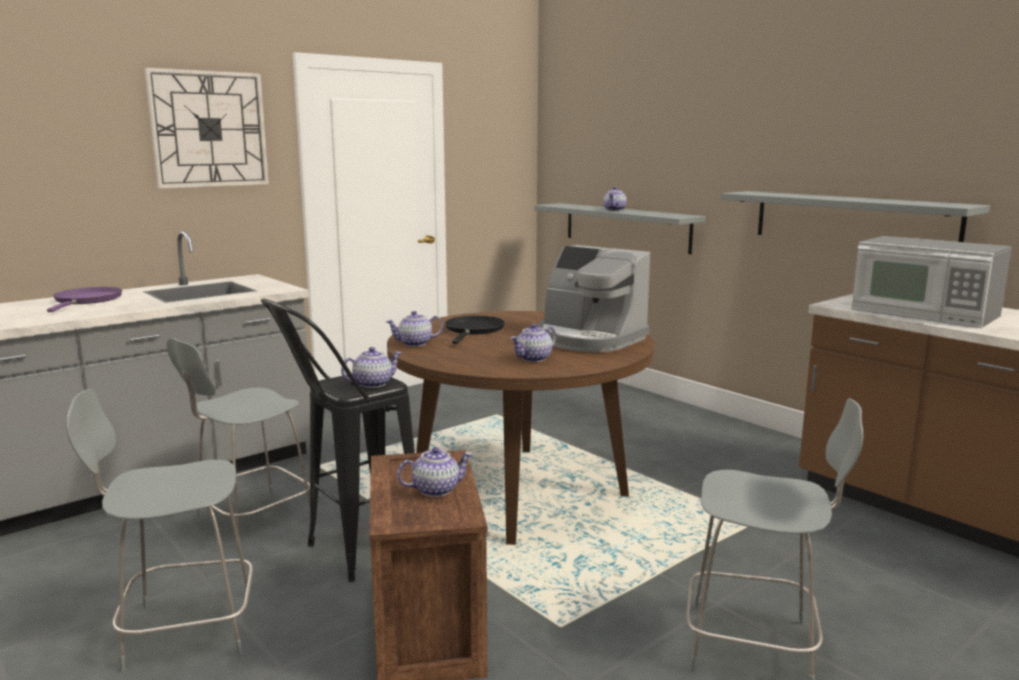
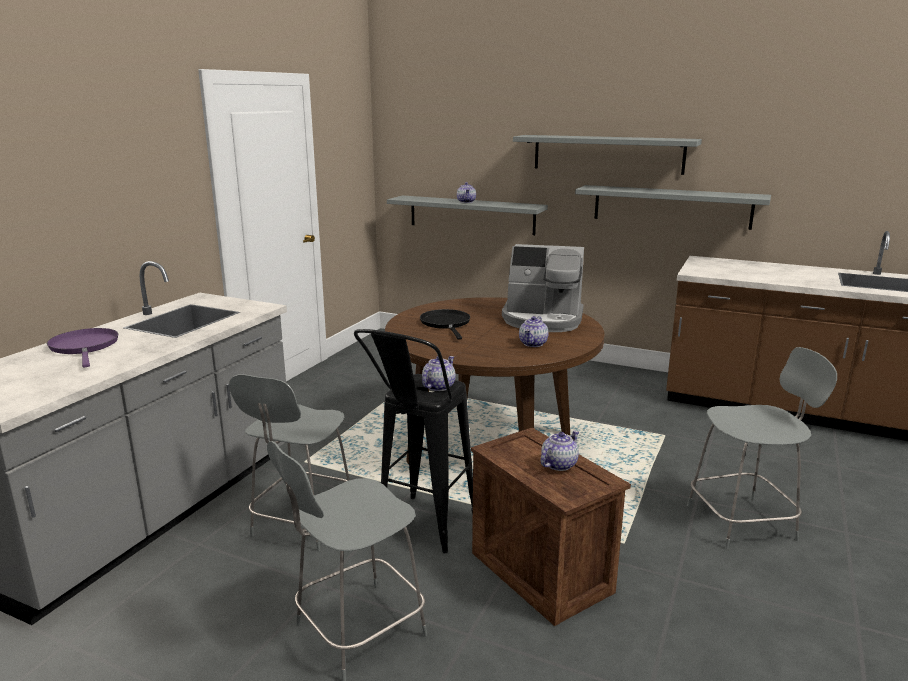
camera: 25 degrees left, 5 degrees up
wall clock [144,67,269,189] -> none
teapot [386,311,443,347] -> none
microwave [851,236,1012,328] -> none
none -> grey shelf [513,135,702,175]

